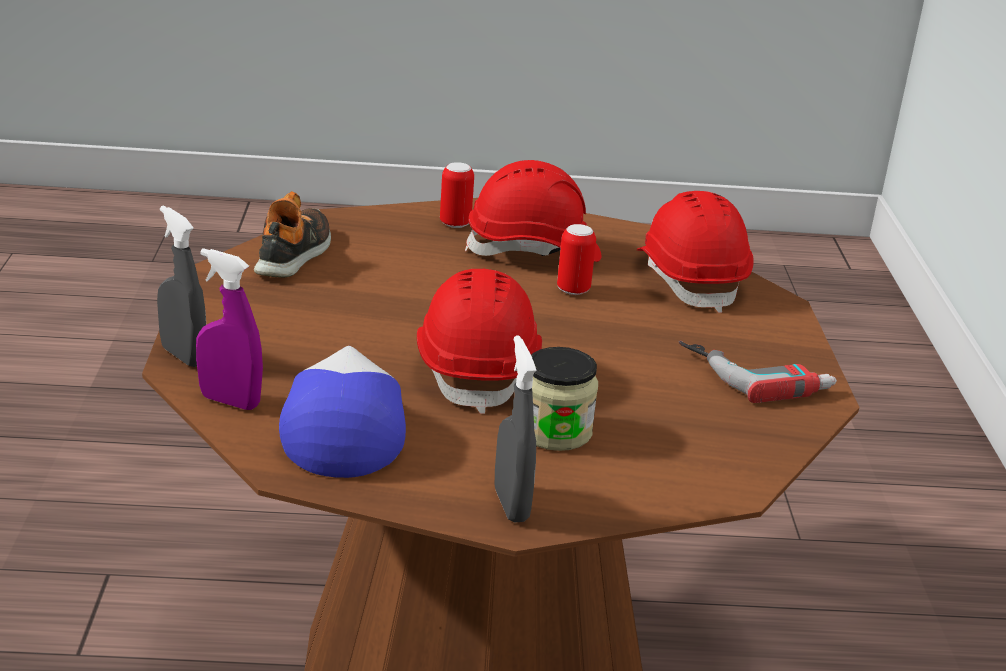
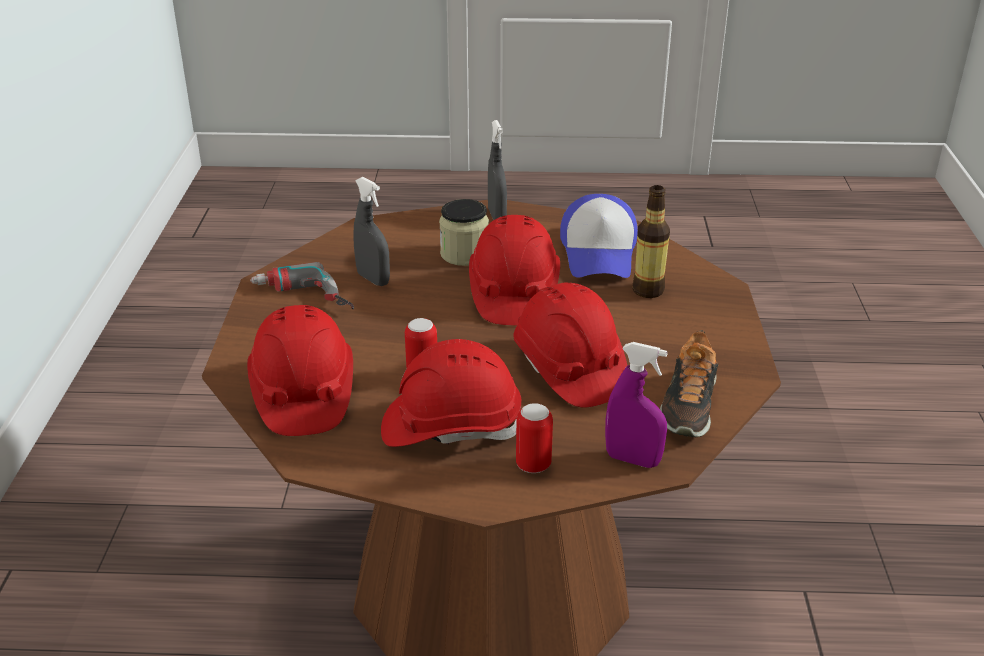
camera: 175 degrees left, 5 degrees up
grey spray bottle [157,205,206,367] -> grey spray bottle moved to [353,177,390,286]
purple spray bottle [196,248,263,410] -> purple spray bottle moved to [605,342,668,468]
none -> red hard hat [513,283,627,407]
none -> bottle [632,185,670,298]

